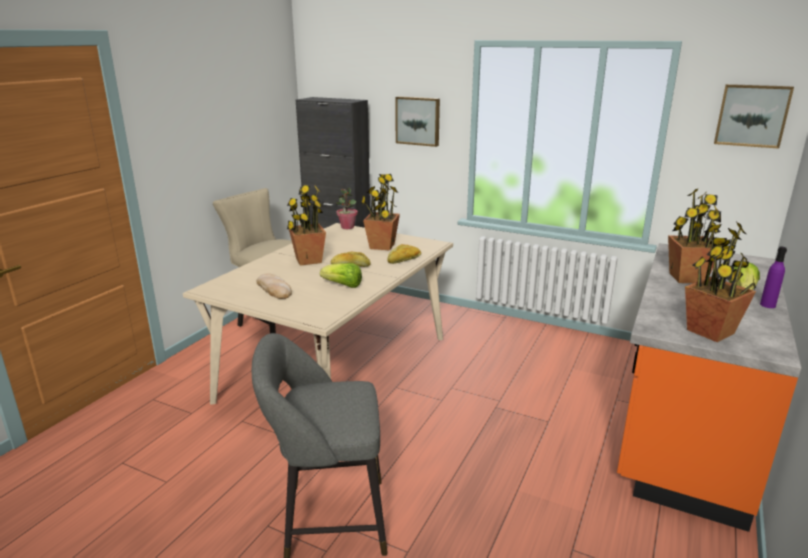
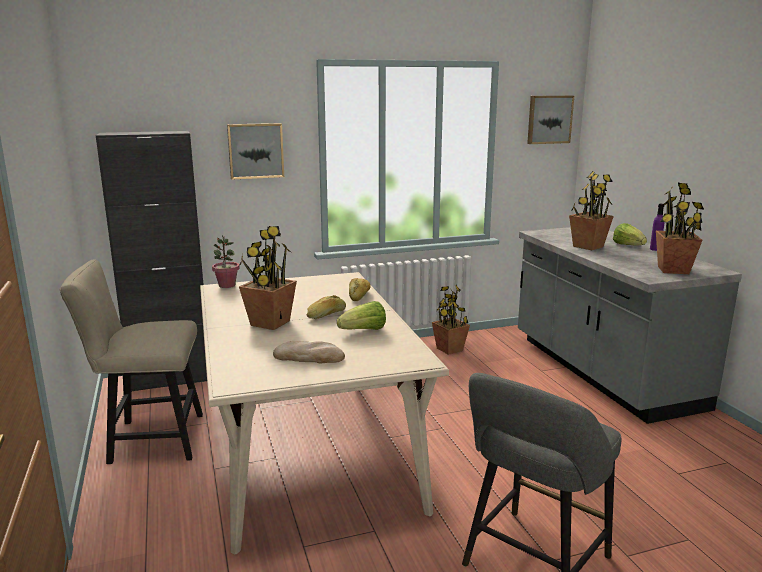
camera: 45 degrees left, 5 degrees down
potted plant [361,174,400,251] -> potted plant moved to [432,285,470,355]
orange counter [617,243,801,532] -> grey counter [518,227,742,424]

